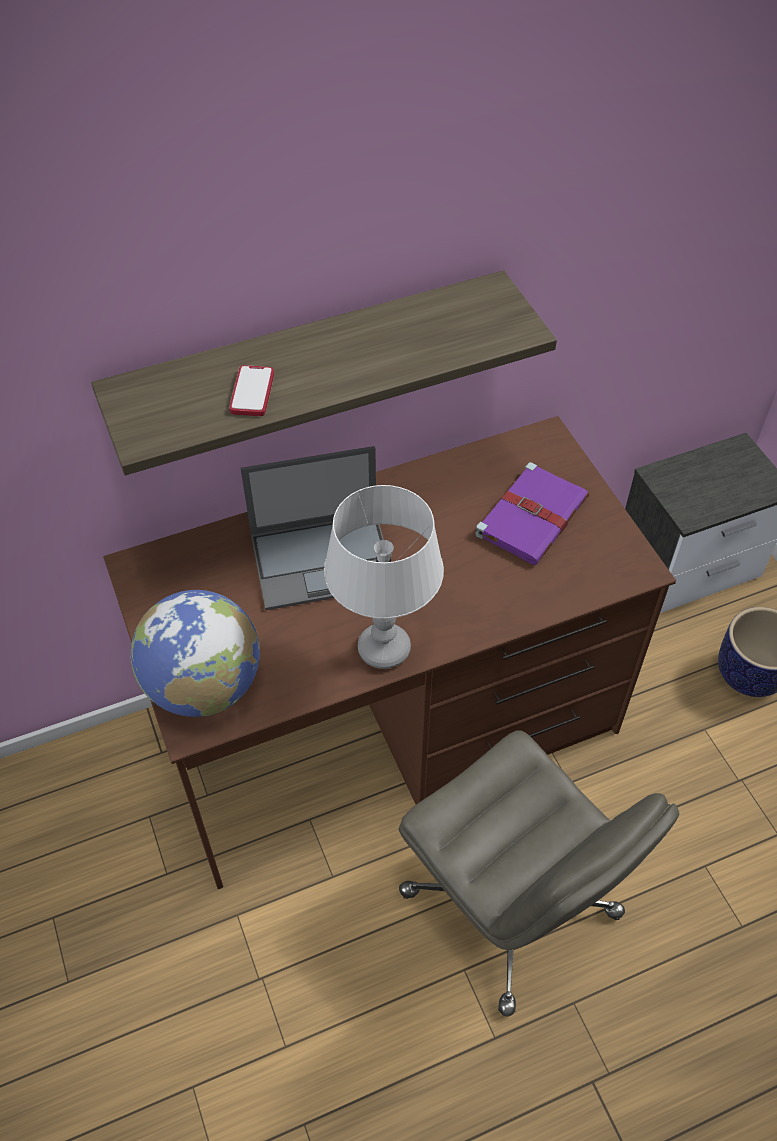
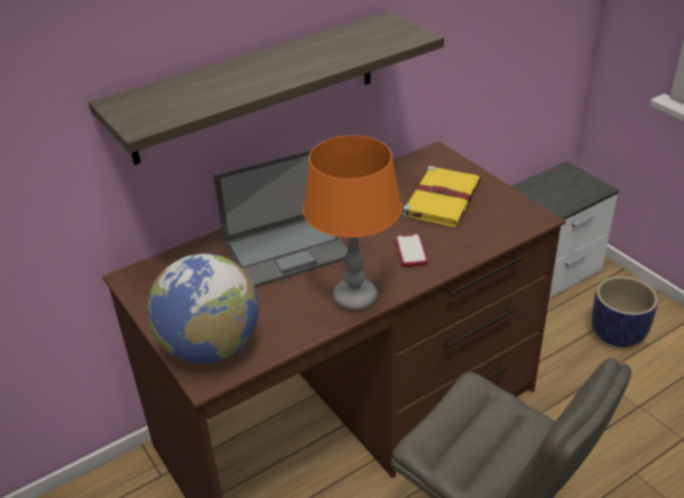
camera: 10 degrees left, 15 degrees down
phone [229,365,274,416] -> phone moved to [395,234,428,267]
grey table lamp [324,485,444,669] -> orange table lamp [303,135,402,311]
purple book [475,462,589,565] -> yellow book [403,166,481,227]

